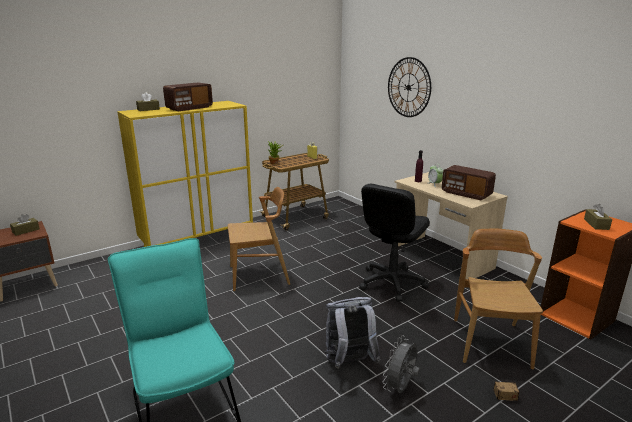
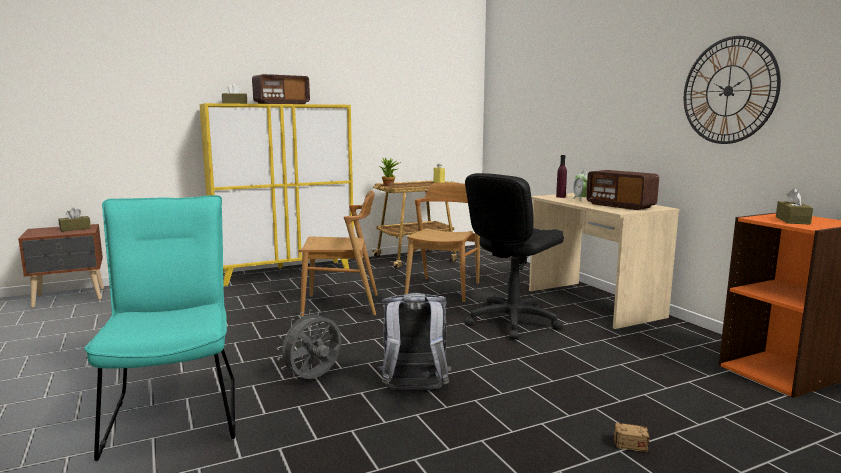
camera: 10 degrees right, 10 degrees down
grey fan [382,335,420,393] -> grey fan moved to [277,310,341,379]
wall clock [388,57,431,117] -> wall clock moved to [684,36,781,144]
brown chair [454,229,543,369] -> brown chair moved to [405,183,480,302]

